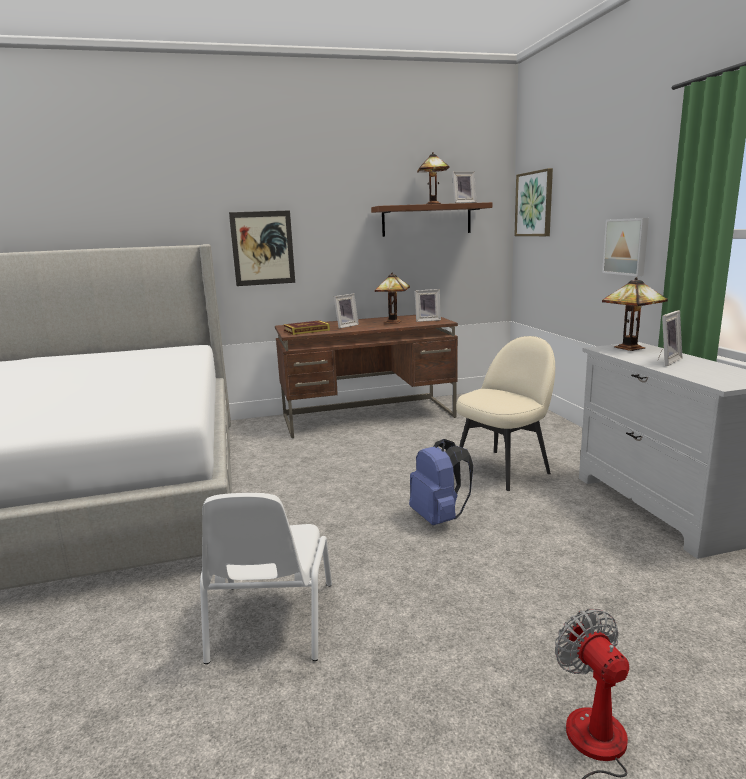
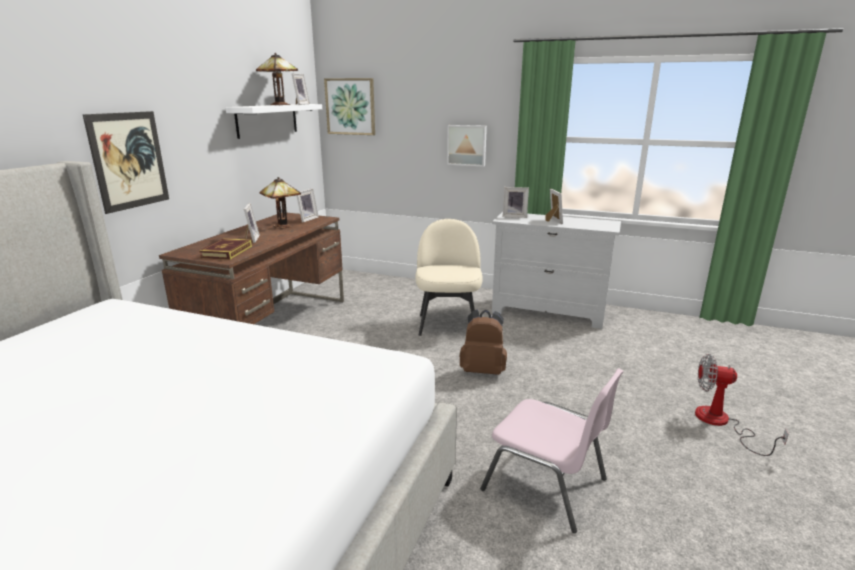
camera: 55 degrees left, 5 degrees up
white chair [200,493,332,664] -> pink chair [480,369,624,533]
brown shelf [371,202,492,237] -> white shelf [225,104,322,139]
blue backpack [409,439,473,525] -> brown backpack [460,309,507,375]
table lamp [602,277,668,351] -> picture frame [503,187,529,218]

